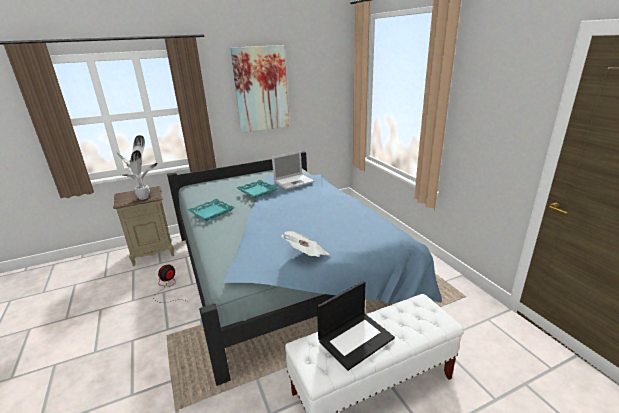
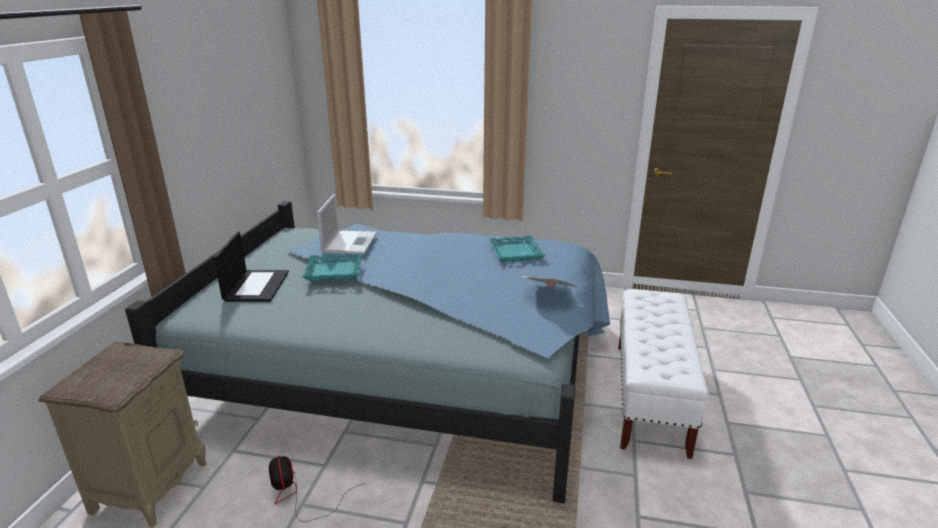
camera: 55 degrees left, 0 degrees up
potted plant [116,135,158,200] -> none
turquoise tray [188,199,234,221] -> turquoise tray moved to [488,235,545,262]
picture [231,45,289,133] -> none
laptop [317,281,395,371] -> laptop moved to [214,231,289,302]

